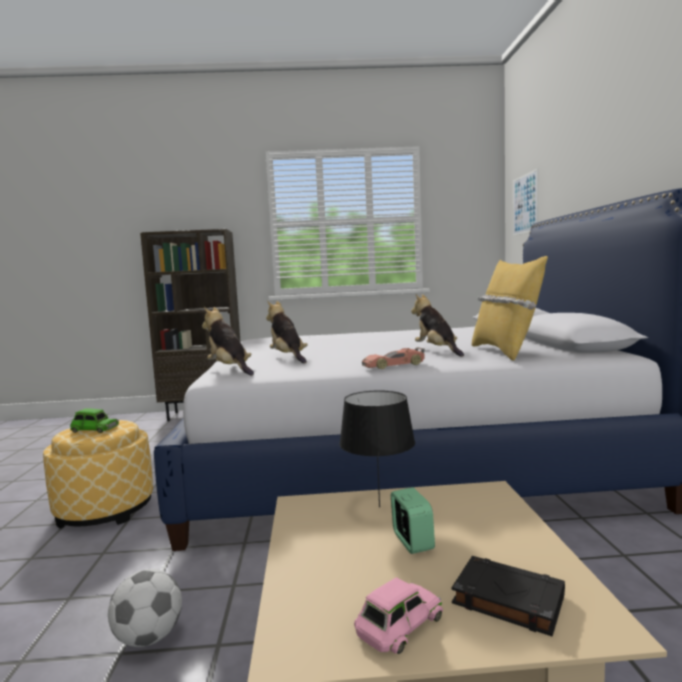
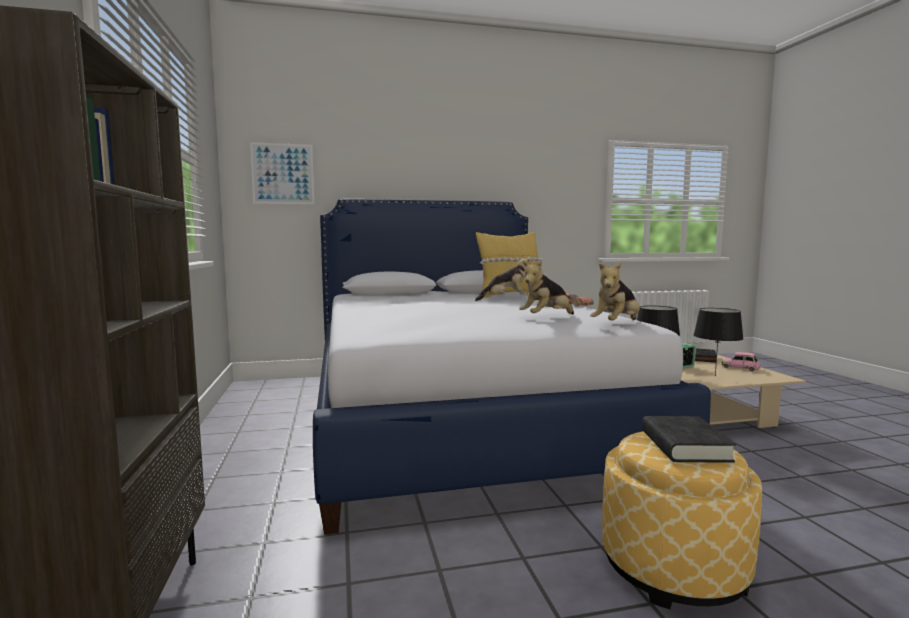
camera: 100 degrees left, 0 degrees up
green toy car [70,408,119,433] -> black book [642,416,736,463]
football [108,569,182,647] -> none
plush toy [411,294,464,357] -> plush toy turned 150 degrees counterclockwise [475,255,532,301]
none -> black table lamp [694,308,744,376]

